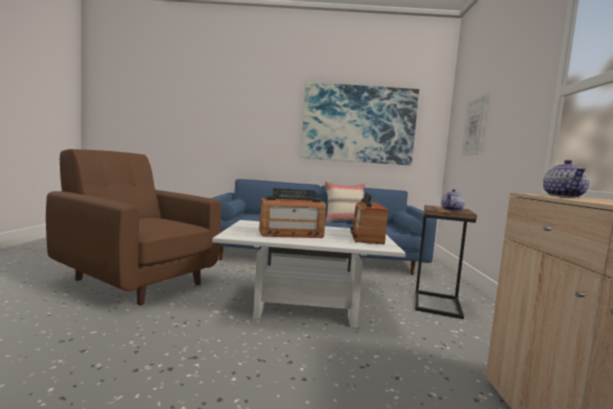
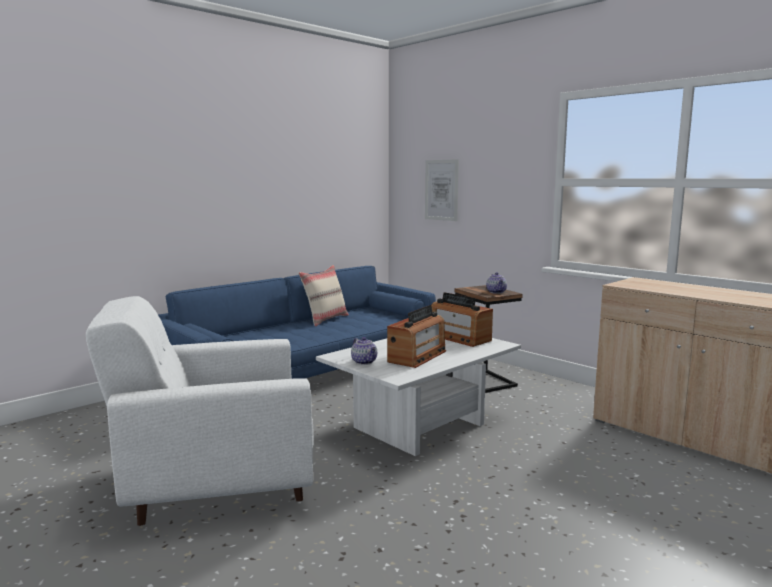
camera: 45 degrees left, 5 degrees up
brown armchair [46,149,221,305] -> white armchair [86,296,314,526]
picture [301,82,419,165] -> none
teapot [543,160,589,198] -> teapot moved to [351,337,377,365]

